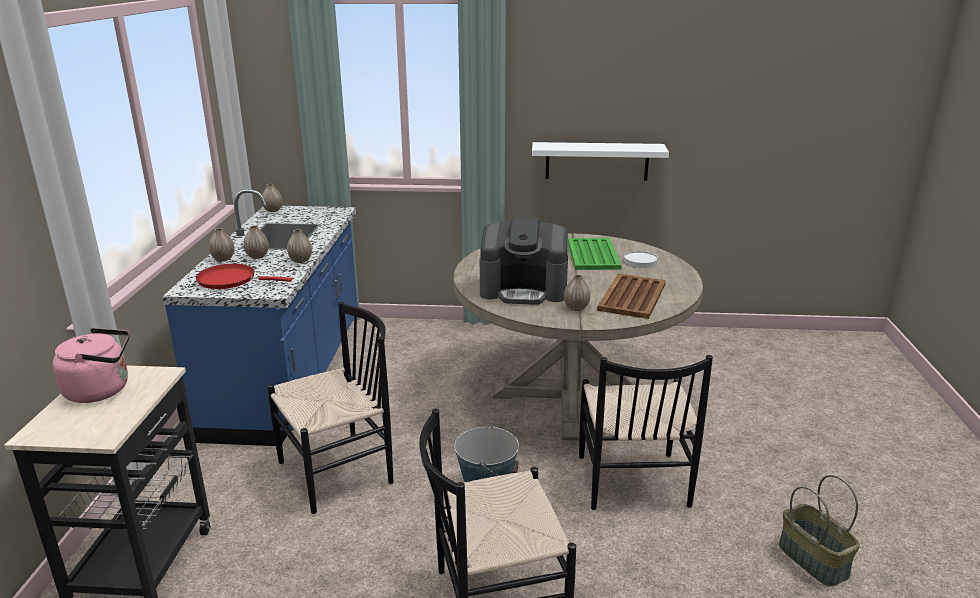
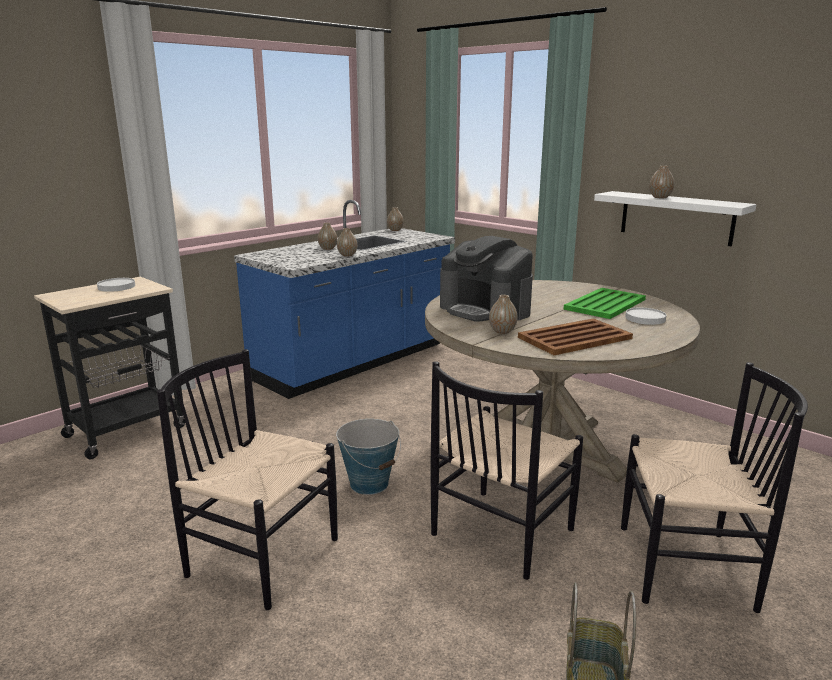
camera: 40 degrees right, 5 degrees down
pink kettle [52,328,130,403] -> white plate [97,278,135,292]
red frying pan [196,264,292,289] -> none
vase [209,228,234,261] -> vase moved to [649,166,674,198]
black chair [267,301,393,514] -> black chair moved to [621,362,808,613]

